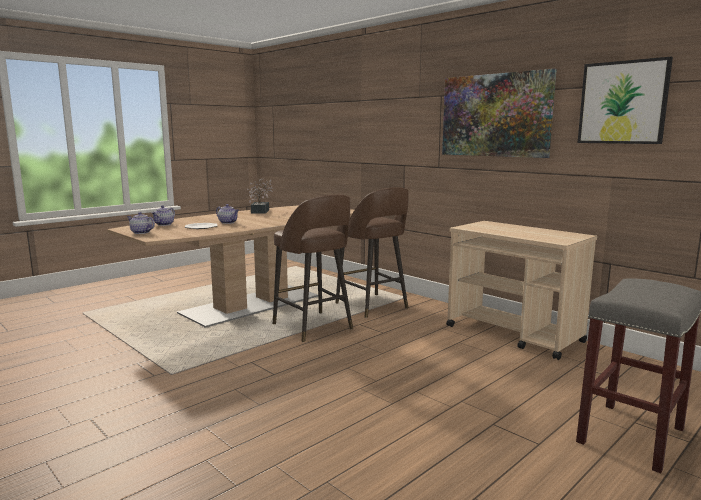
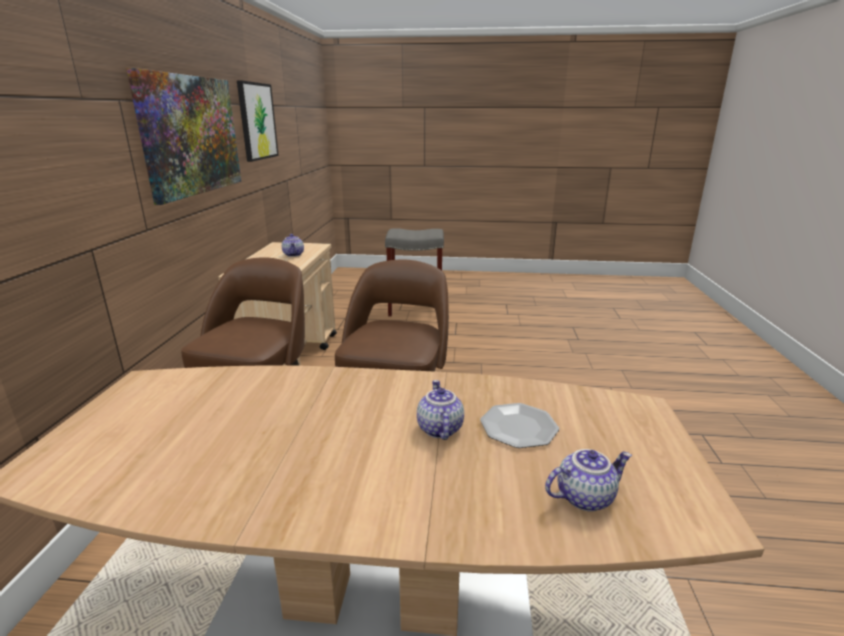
camera: 130 degrees left, 10 degrees up
teapot [127,212,155,234] -> teapot moved to [282,234,304,257]
potted plant [247,179,273,213] -> none

